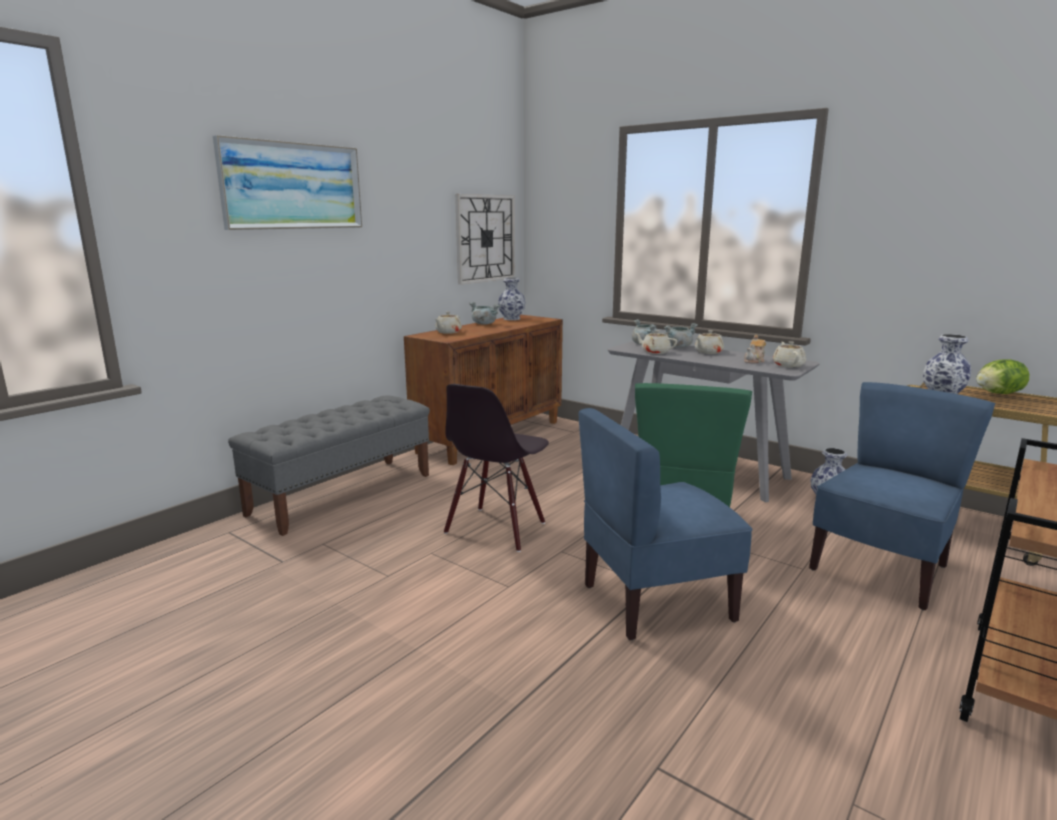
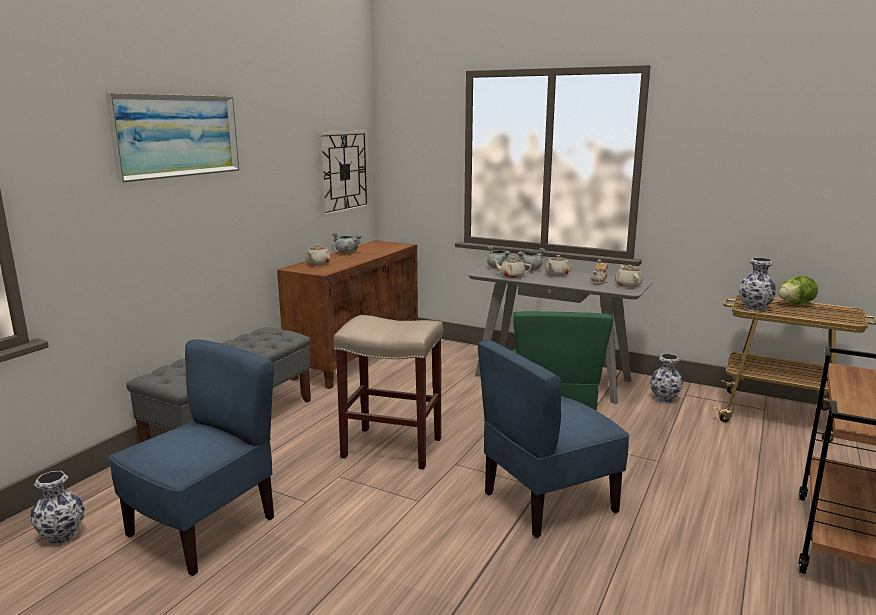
camera: 10 degrees left, 0 degrees up
black chair [444,384,549,552] -> beige stool [333,315,443,470]
vase [498,277,525,320] -> vase moved to [30,471,85,545]
blue chair [809,382,995,610] -> blue chair moved to [109,339,274,576]

